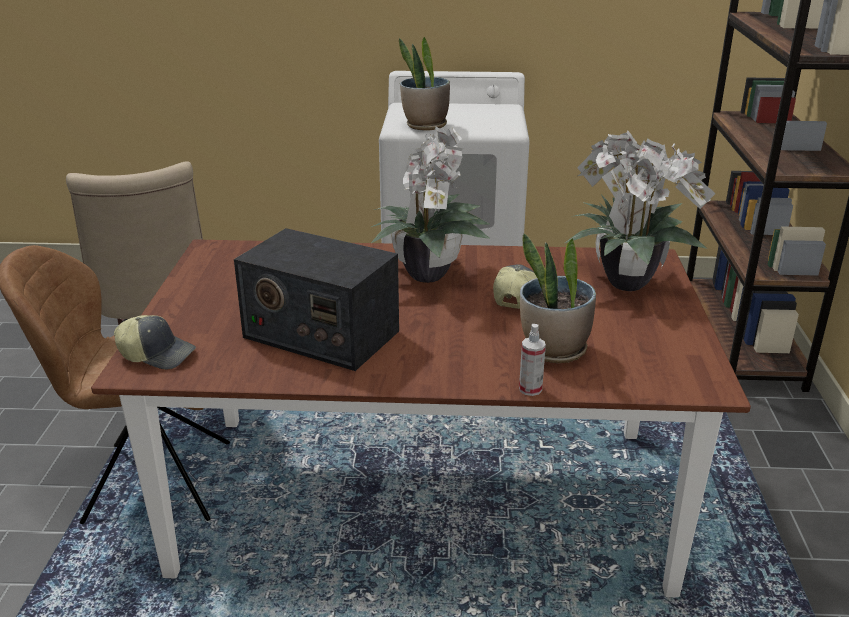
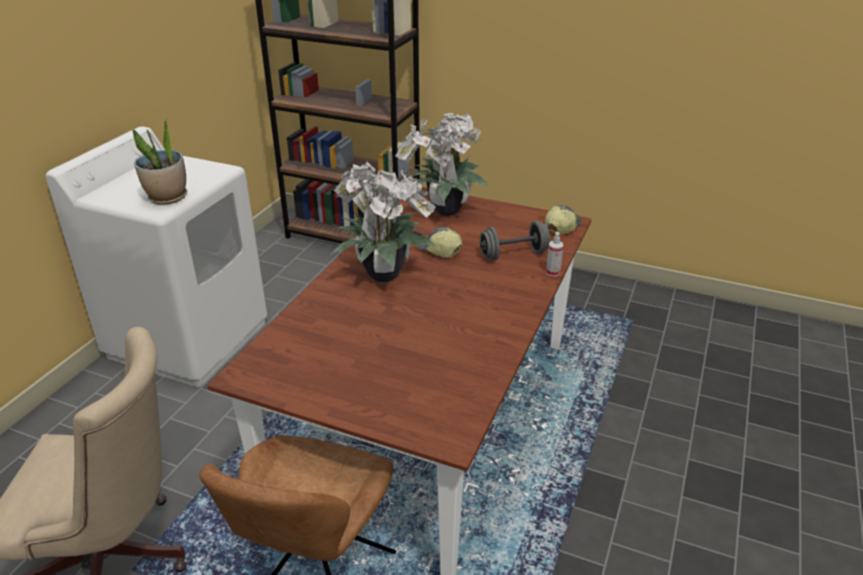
camera: 70 degrees left, 5 degrees up
cap [114,315,196,370] -> cap moved to [545,205,582,235]
radio [234,228,399,371] -> none
potted plant [520,233,596,363] -> grey dumbbell [480,221,550,260]

